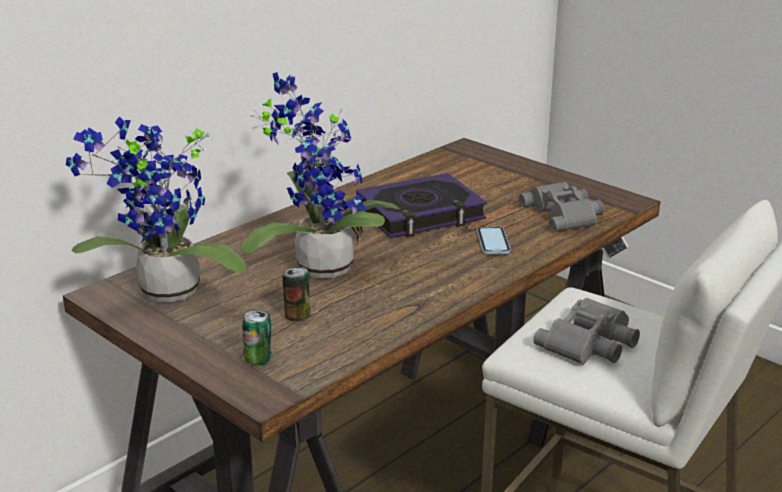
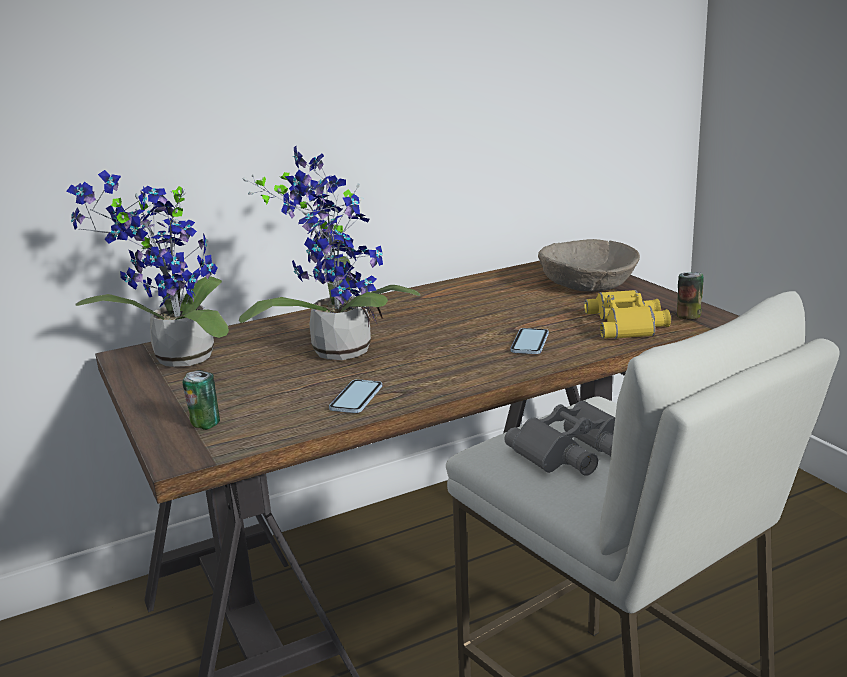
camera: 20 degrees right, 5 degrees down
can [282,267,310,321] -> can moved to [677,272,703,319]
book [356,173,487,238] -> none
grey binoculars [519,182,604,232] -> yellow binoculars [584,290,671,339]
none -> phone [329,379,382,413]
none -> beige bowl [538,239,640,292]

